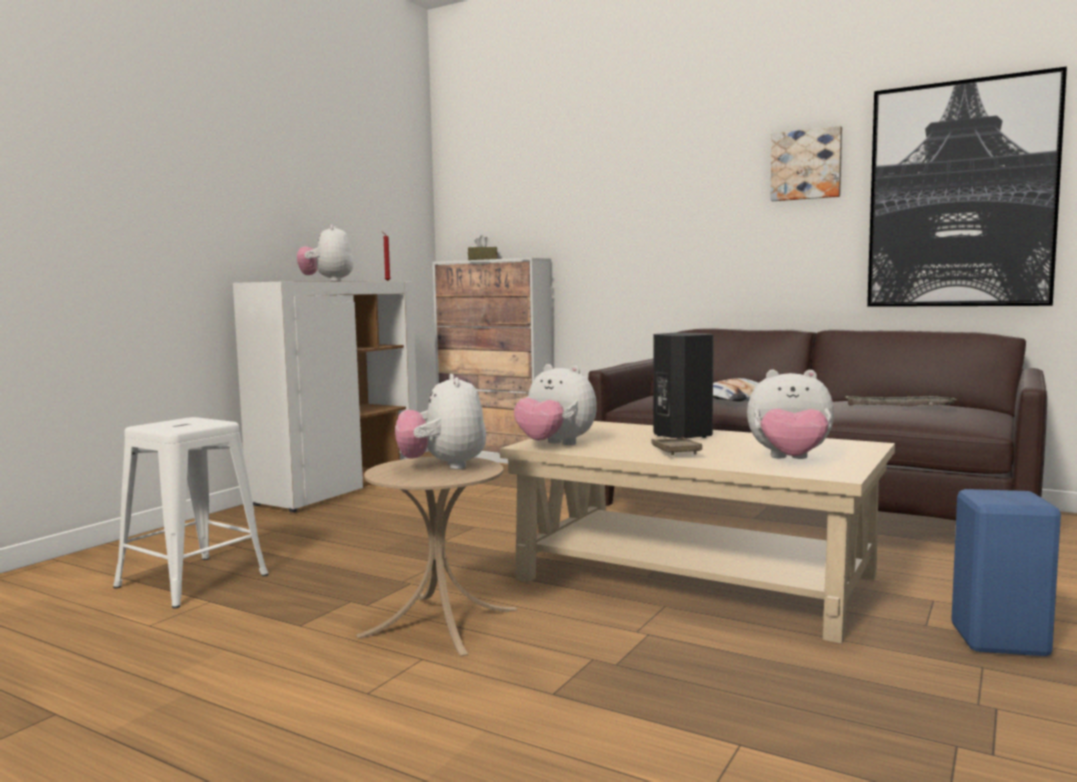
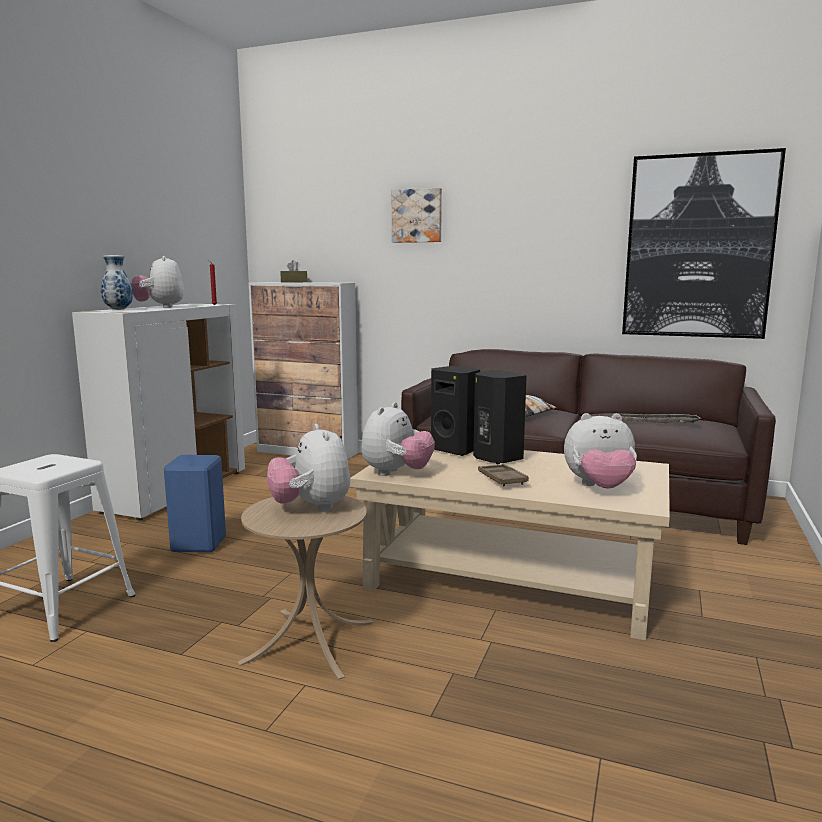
camera: 10 degrees left, 5 degrees up
plush toy [514,364,597,445] -> plush toy turned 90 degrees counterclockwise [361,402,435,476]
picture [770,126,842,201] -> picture moved to [392,188,442,243]
blue stool [951,489,1061,656] -> blue stool moved to [164,455,226,552]
none -> vase [101,255,133,310]
none -> black speaker [431,366,480,456]

